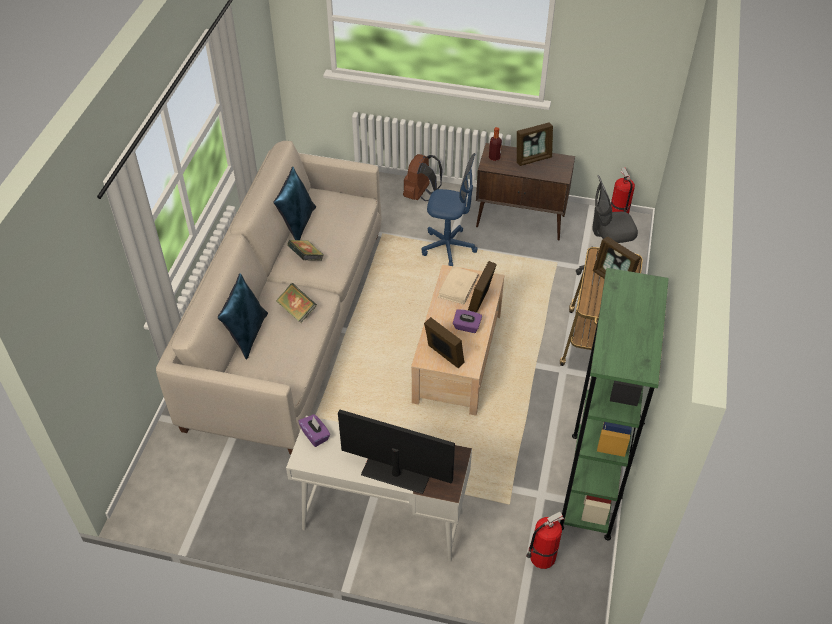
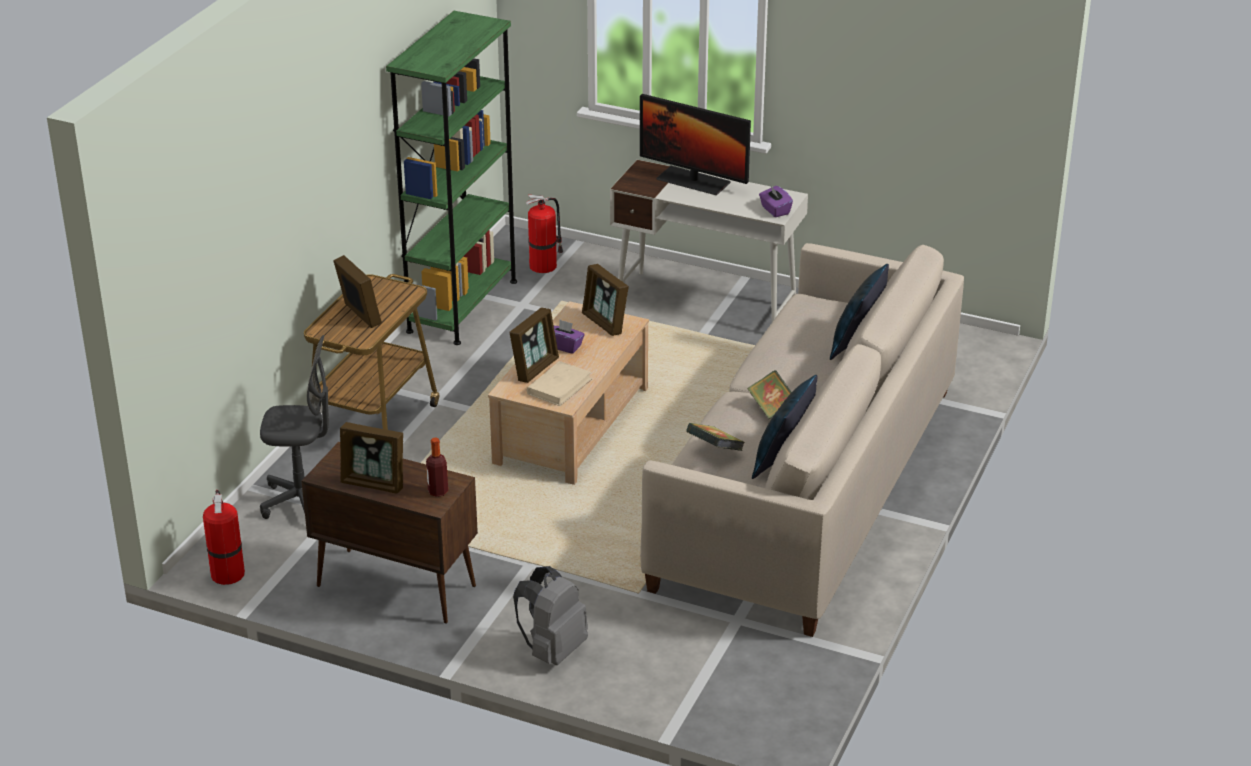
camera: 170 degrees left, 15 degrees down
book [276,283,317,323] -> book moved to [686,423,745,451]
brown backpack [403,154,443,201] -> grey backpack [513,566,588,665]
blue office chair [422,153,478,266] -> none
picture frame [517,123,553,166] -> picture frame turned 150 degrees counterclockwise [340,422,403,494]

